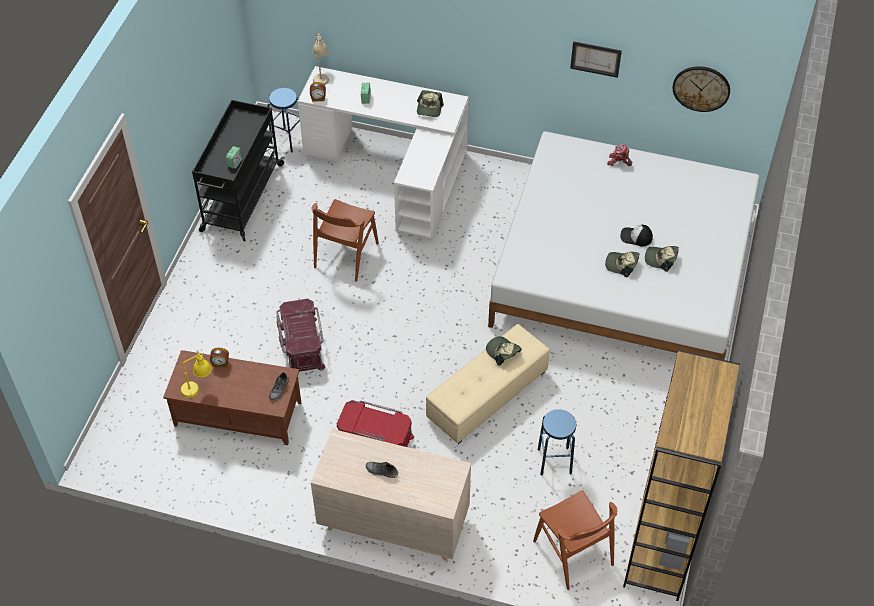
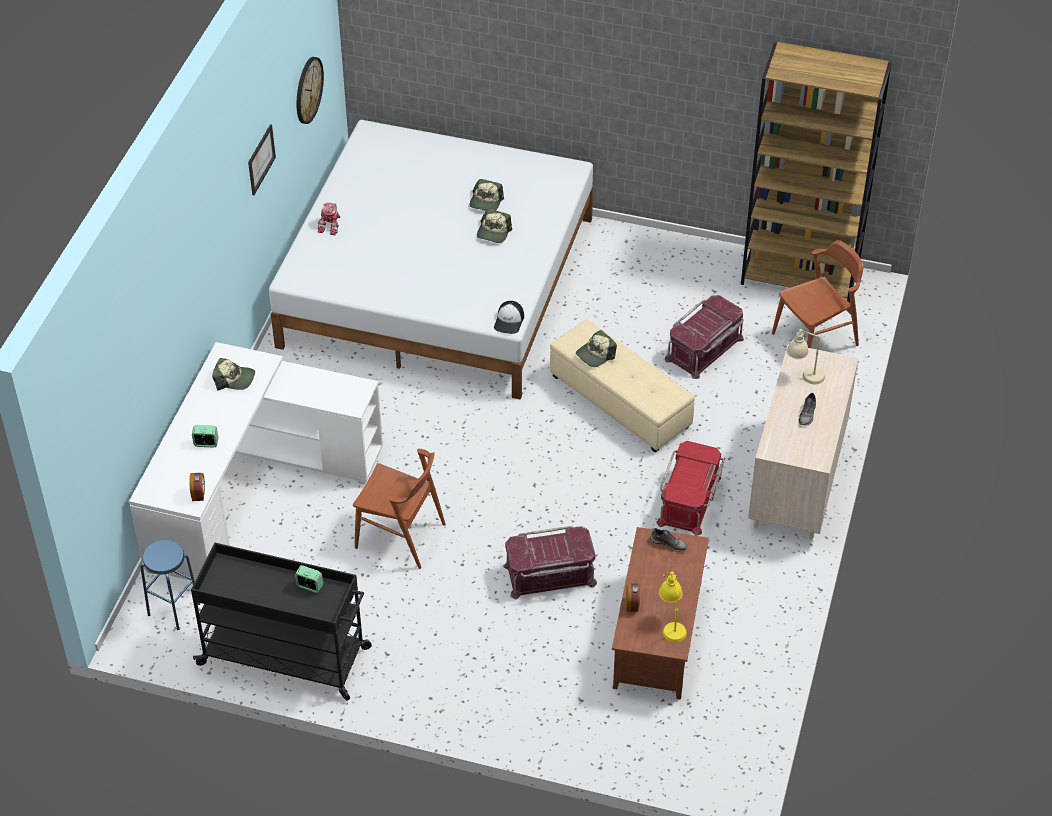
camera: 90 degrees left, 5 degrees down
beige table lamp [312,34,329,85] -> beige table lamp moved to [787,329,825,385]
blue stool [538,409,576,476] -> red storage box [665,295,744,379]
cap [620,225,653,246] -> cap moved to [494,301,524,334]

